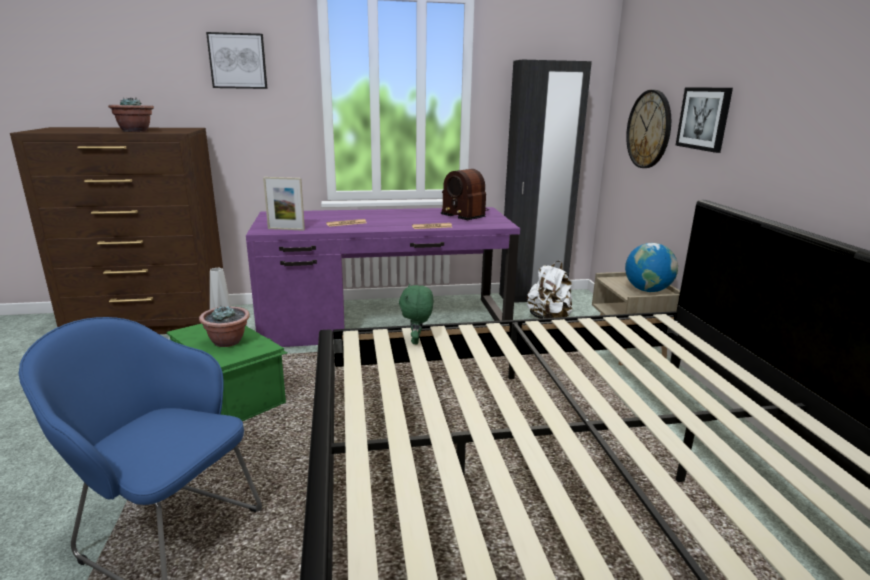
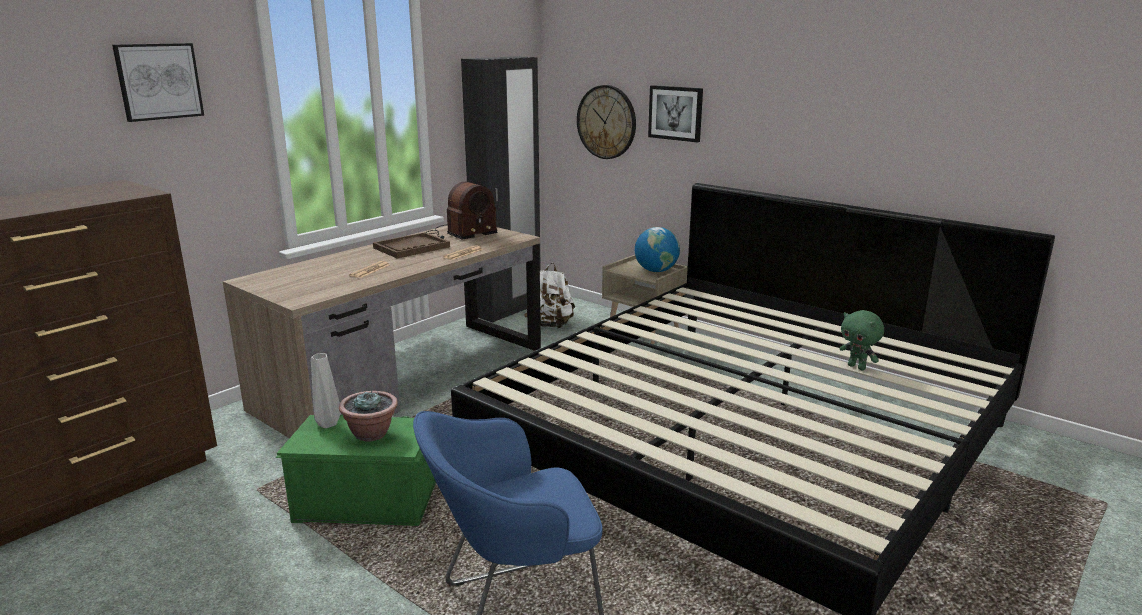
camera: 40 degrees left, 0 degrees up
potted plant [108,97,154,132] -> none
purple desk [246,207,520,347] -> brown desk [222,225,541,438]
picture frame [263,177,305,231] -> none
green plush toy [399,284,434,344] -> green plush toy moved to [839,310,884,371]
radio [441,169,489,221] -> radio turned 45 degrees counterclockwise [427,182,498,240]
none -> brown tray [373,232,450,258]

